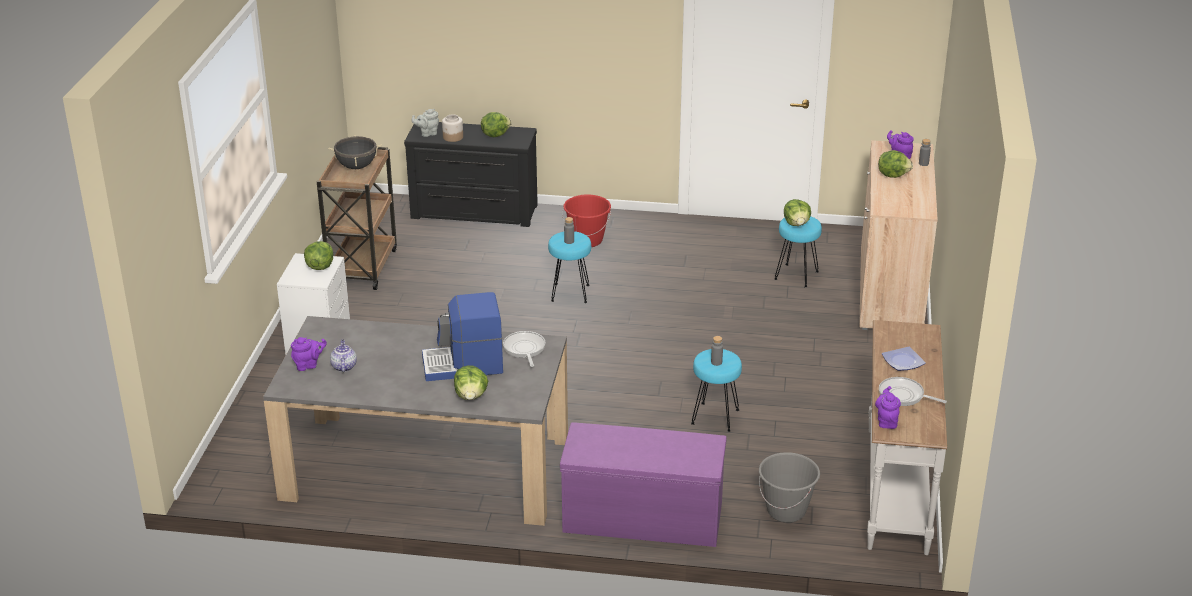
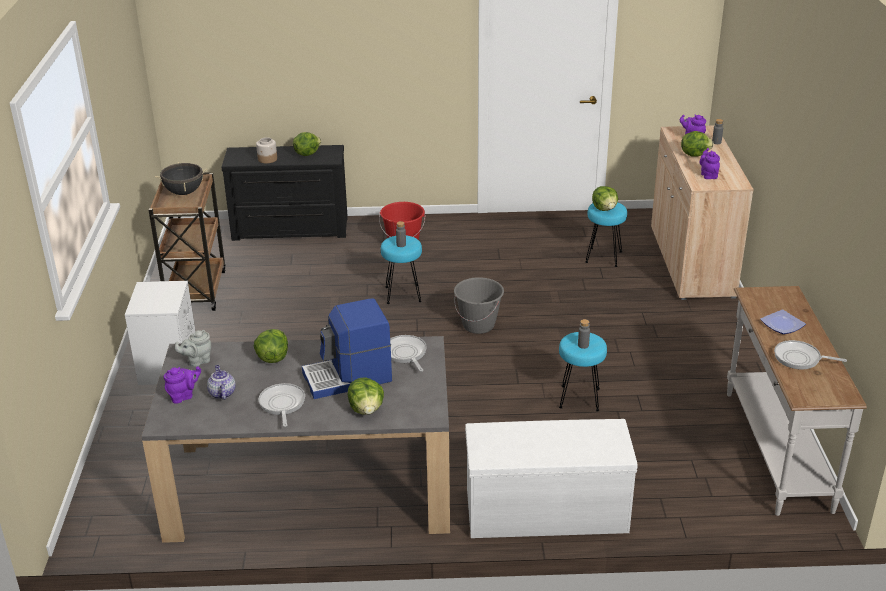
camera: 10 degrees left, 0 degrees up
lettuce [304,241,333,270] -> lettuce moved to [254,329,288,363]
grey teapot [412,109,439,137] -> grey teapot moved to [175,330,211,367]
purple bench [560,422,726,547] -> white bench [465,419,638,538]
grey bucket [759,452,820,523] -> grey bucket moved to [454,277,504,334]
purple teapot [875,386,901,429] -> purple teapot moved to [699,148,720,179]
none -> frying pan [258,383,305,427]

